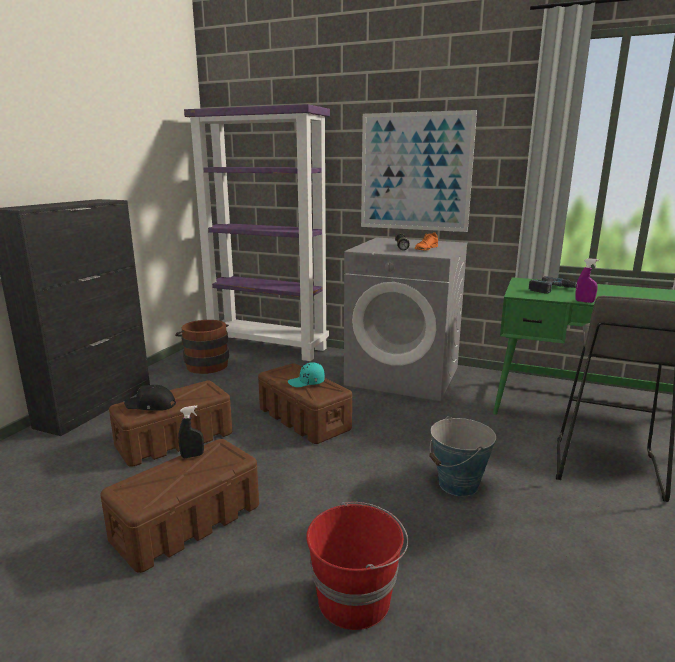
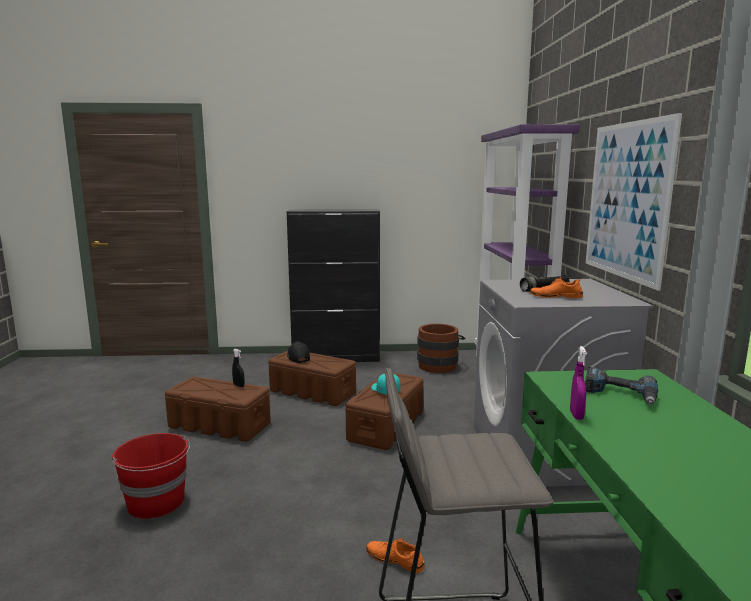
camera: 65 degrees right, 5 degrees down
bucket [429,416,496,496] -> none
none -> orange shoe [366,539,425,573]

